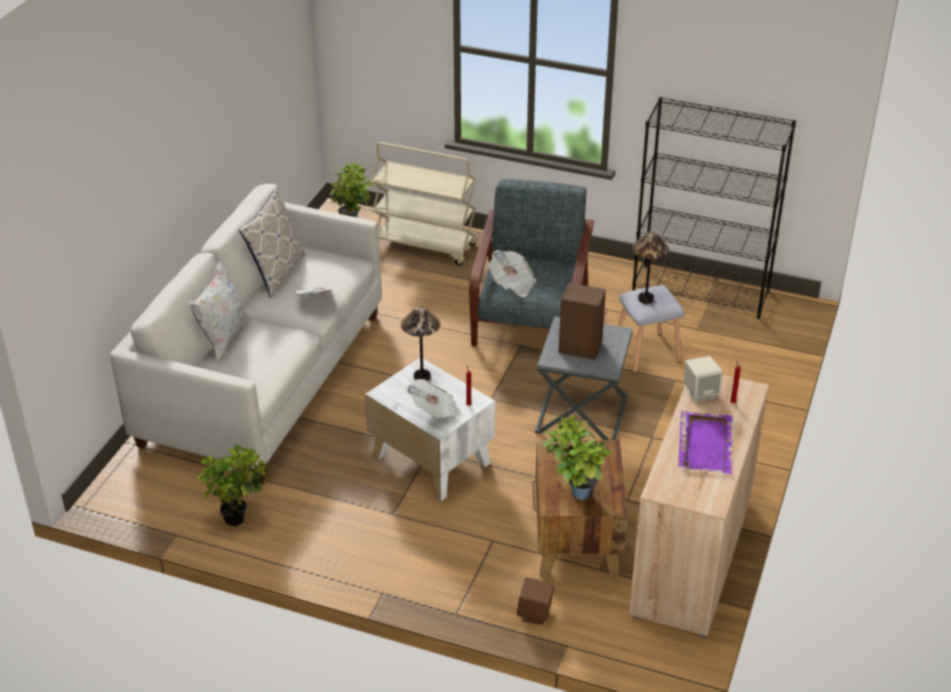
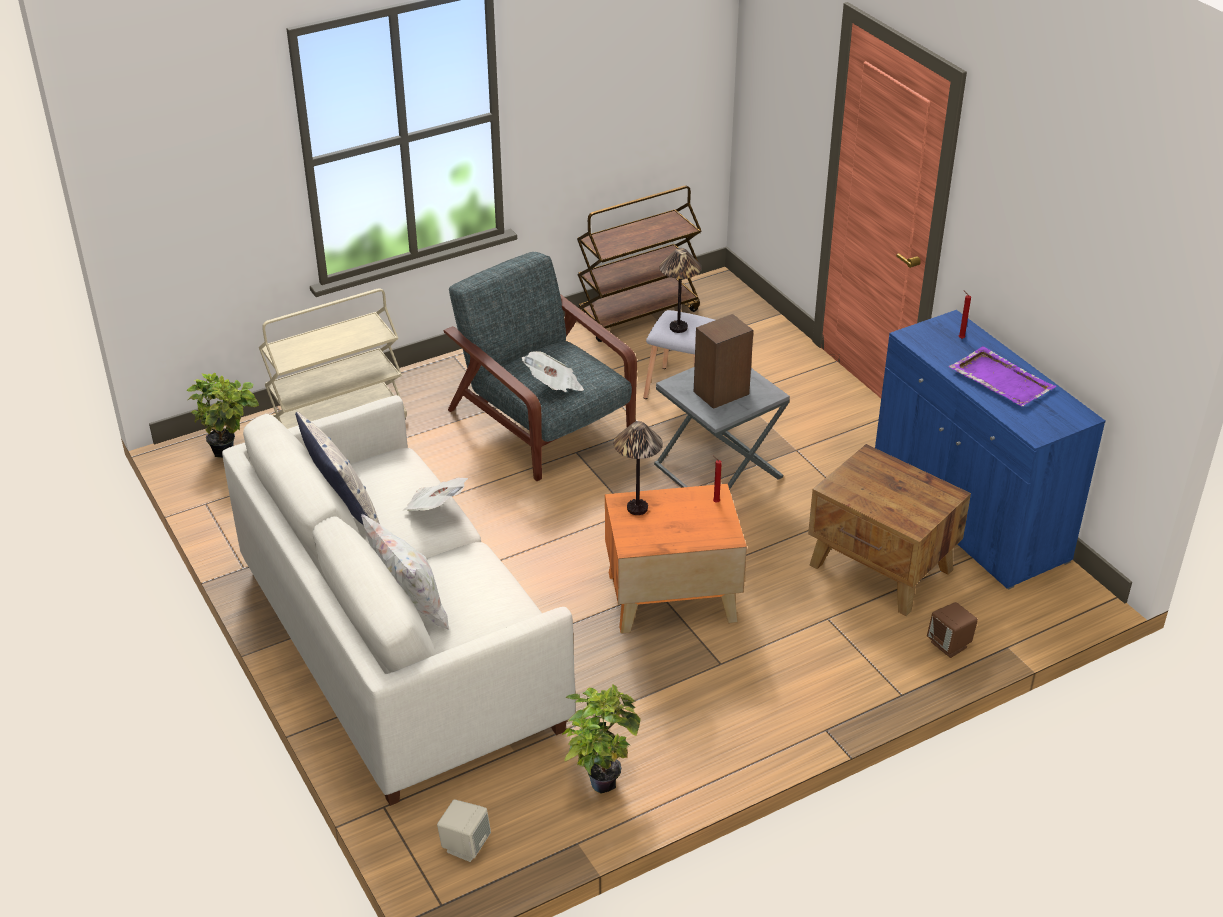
camera: 50 degrees left, 0 degrees up
white side table [365,358,495,501] -> orange side table [605,484,747,634]
newspaper [406,379,463,419] -> none
potted plant [541,415,612,500] -> none
beige cabinet [629,374,769,638] -> blue cabinet [875,310,1105,590]
black bookcase [632,97,796,319] -> brown cart [577,186,702,342]
beige speaker [684,356,723,402] -> beige speaker moved to [437,799,491,862]

